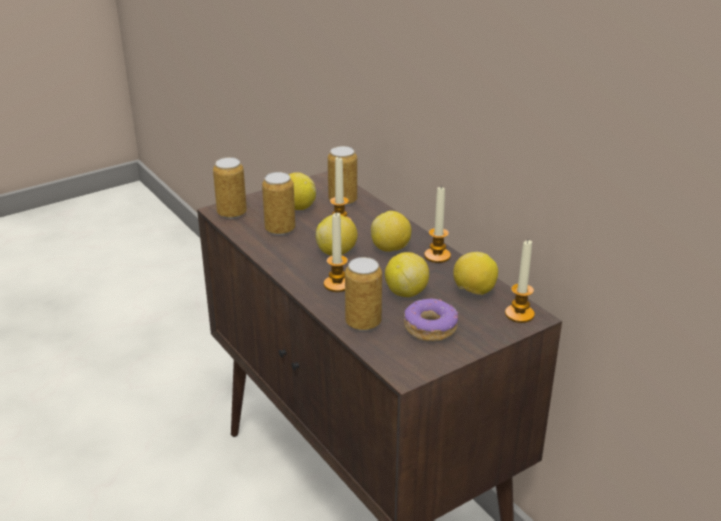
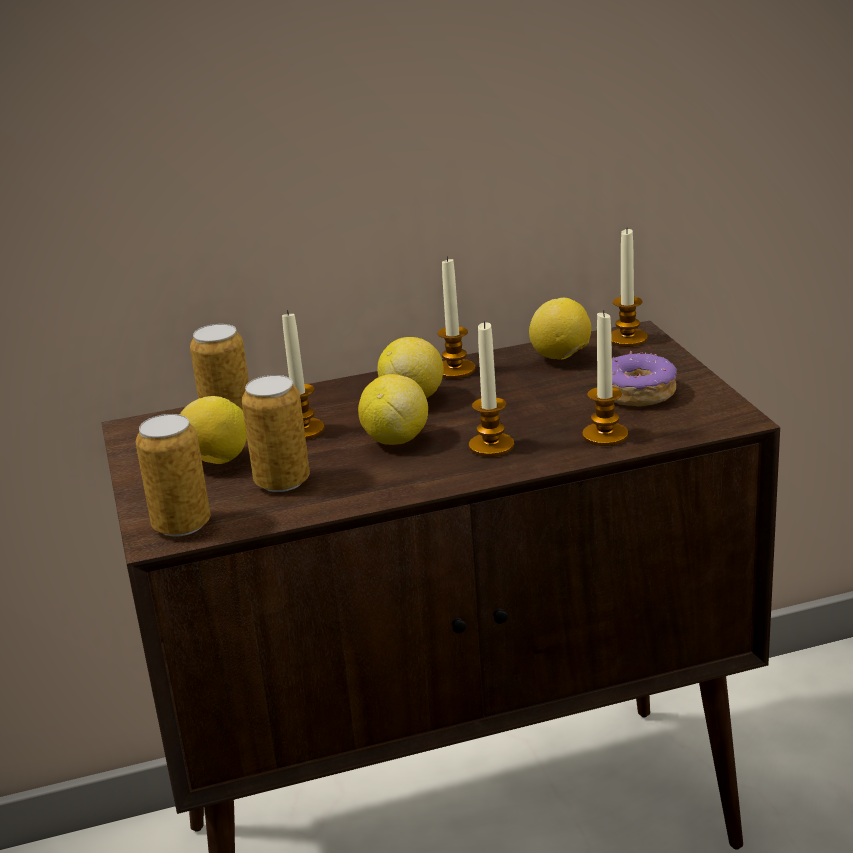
camera: 70 degrees left, 5 degrees down
can [345,257,382,331] -> candle [582,310,628,446]
lemon [385,252,429,297] -> none

